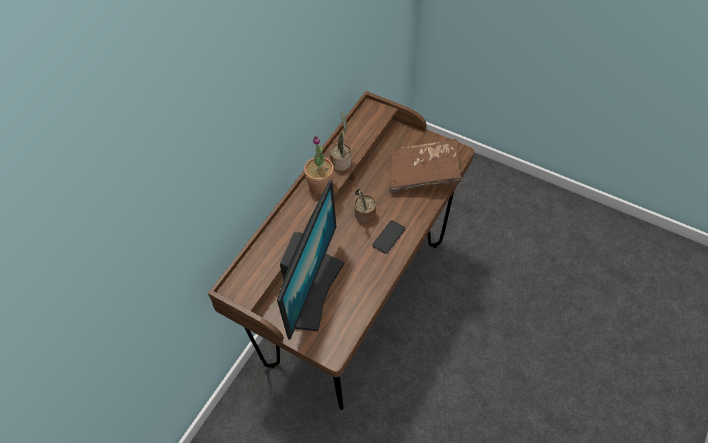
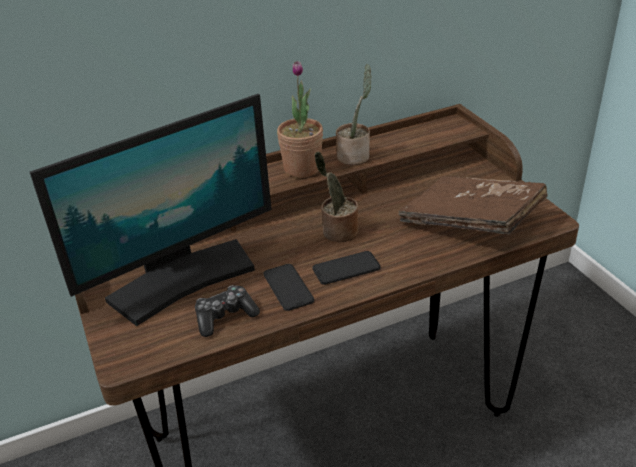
camera: 35 degrees right, 20 degrees down
none -> game controller [195,285,260,337]
none -> phone [264,264,314,311]

